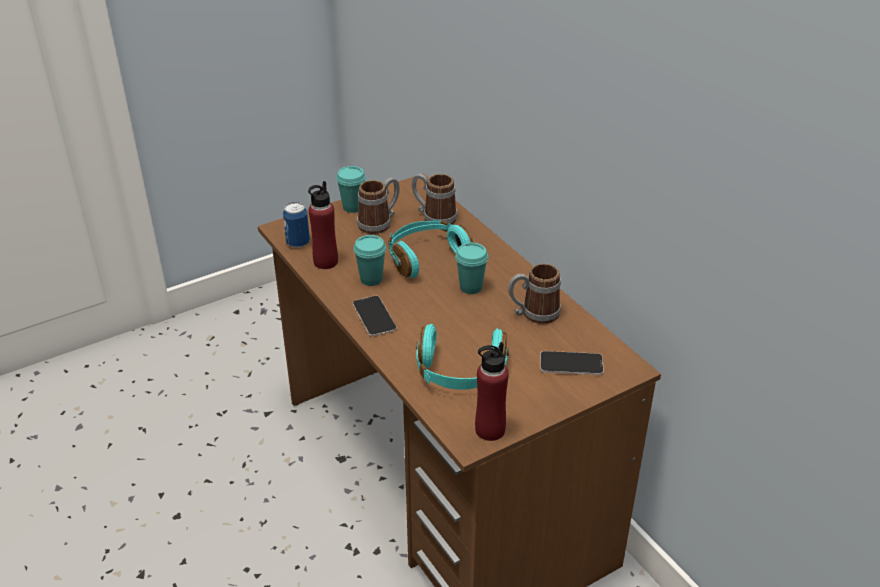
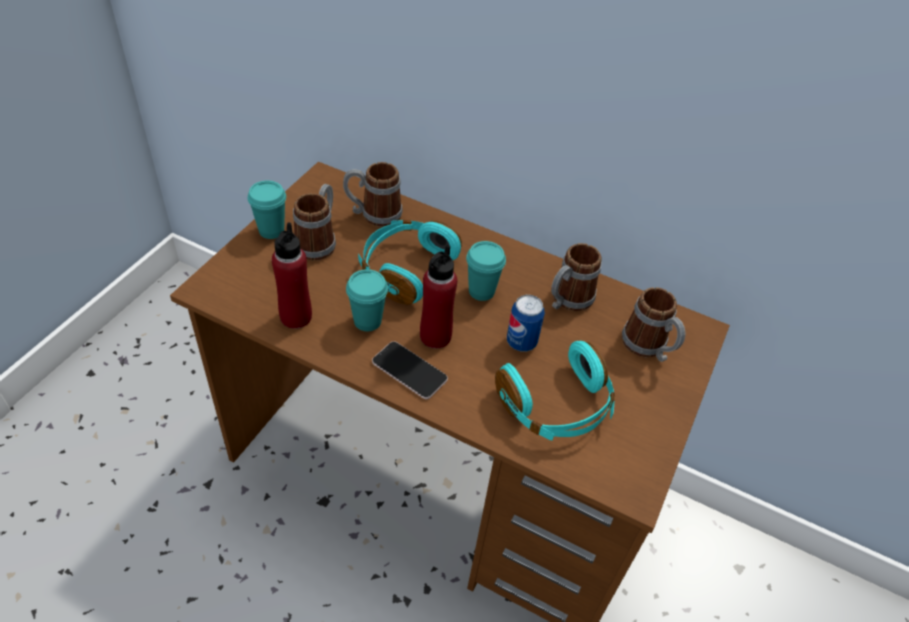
camera: 35 degrees left, 10 degrees up
can [283,202,310,248] -> can moved to [507,295,545,352]
red bottle [475,342,509,441] -> red bottle moved to [420,245,457,349]
phone [540,351,604,375] -> mug [622,287,686,362]

